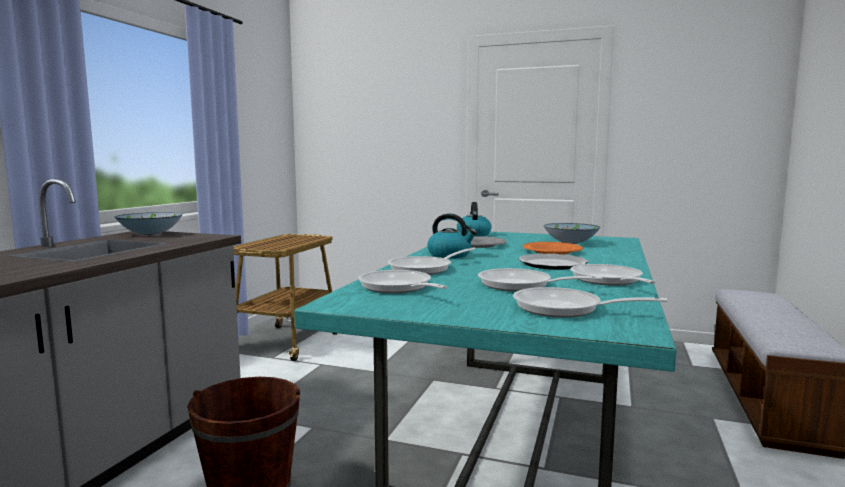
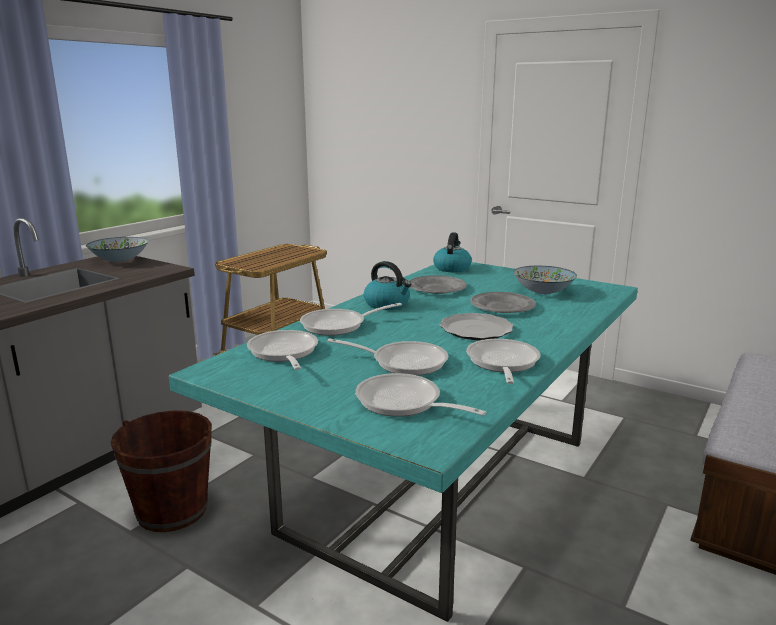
camera: 15 degrees right, 10 degrees up
frying pan [478,268,603,291] -> frying pan turned 150 degrees clockwise [327,339,448,376]
orange plate [523,242,583,254] -> grey plate [470,292,536,313]

